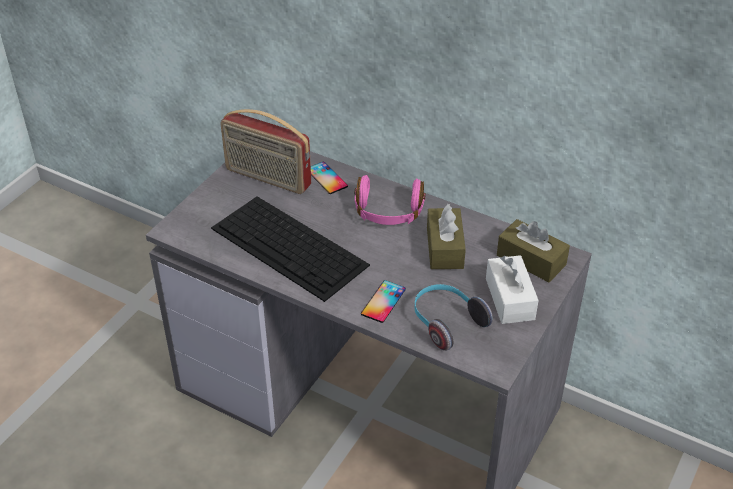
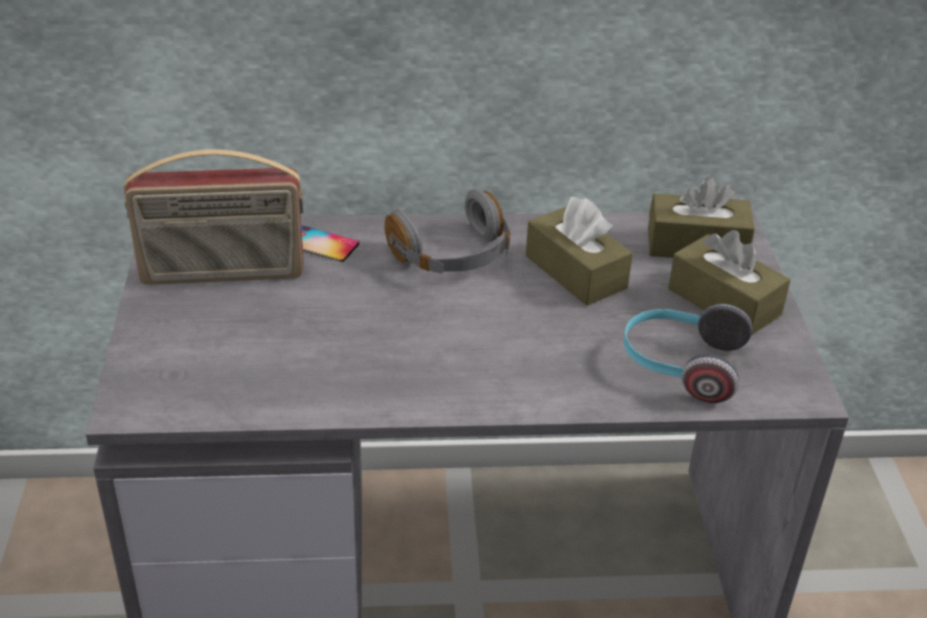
camera: 35 degrees left, 5 degrees down
keyboard [211,196,370,302] -> none
pink headphones [355,175,426,225] -> grey headphones [385,189,510,274]
phone [361,280,406,323] -> none
white tissue box [486,255,539,324] -> brown tissue box [668,230,790,336]

